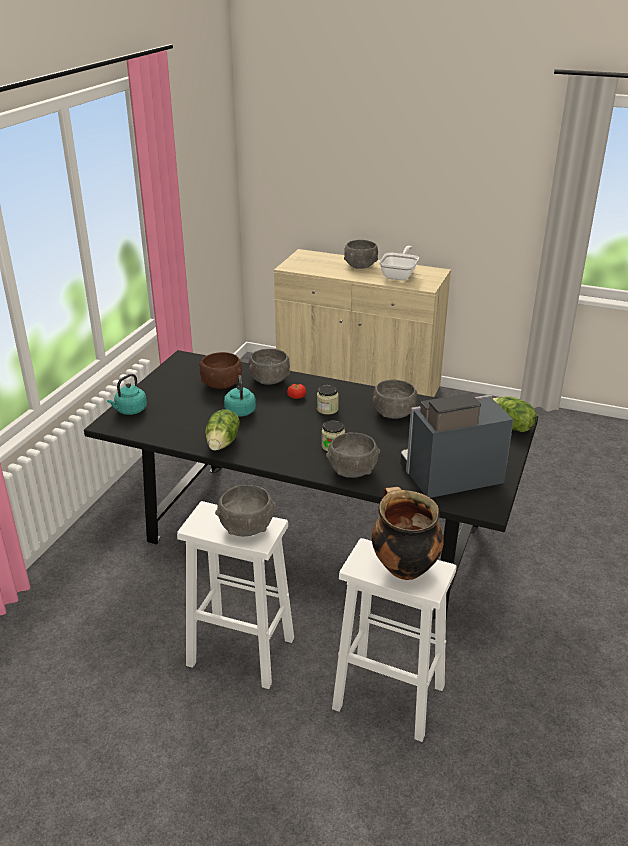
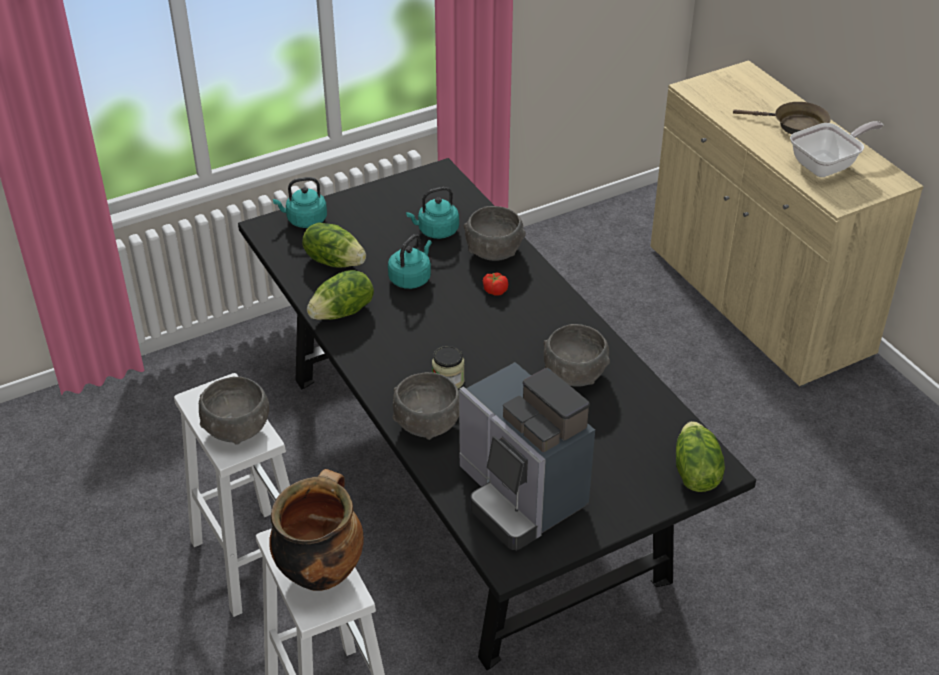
camera: 40 degrees right, 10 degrees up
brown bowl [199,352,242,389] -> turquoise kettle [406,187,459,239]
jar [317,385,339,415] -> none
grey bowl [344,240,378,269] -> brown frying pan [733,102,831,135]
coffee machine [400,393,514,498] -> coffee machine turned 150 degrees counterclockwise [459,362,595,550]
none -> lettuce [302,222,366,268]

